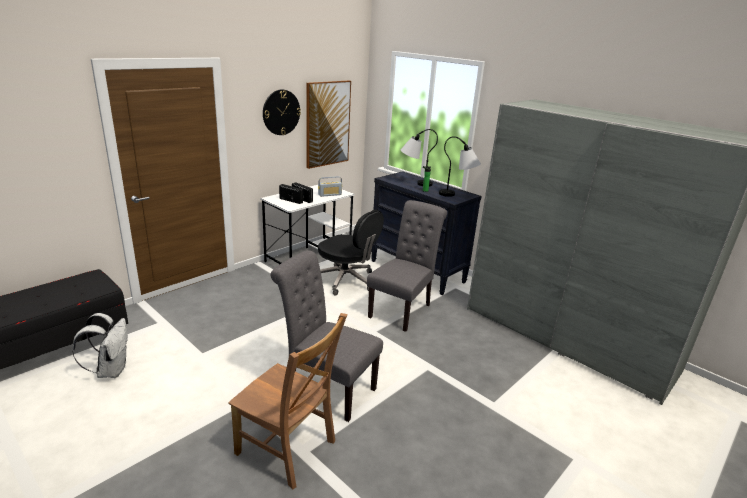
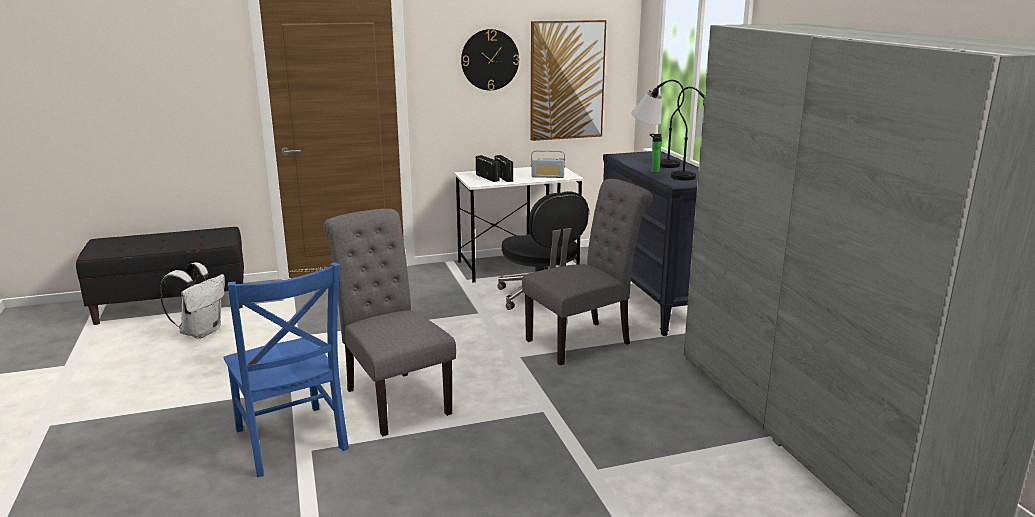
camera: 30 degrees right, 5 degrees down
brown chair [229,313,348,490] -> blue chair [223,262,349,477]

